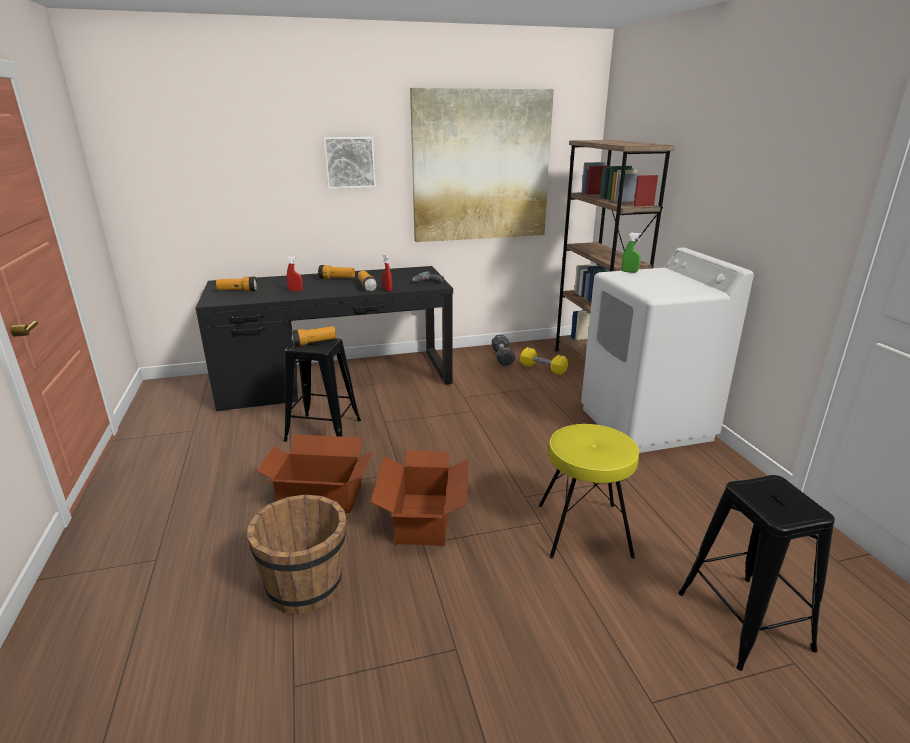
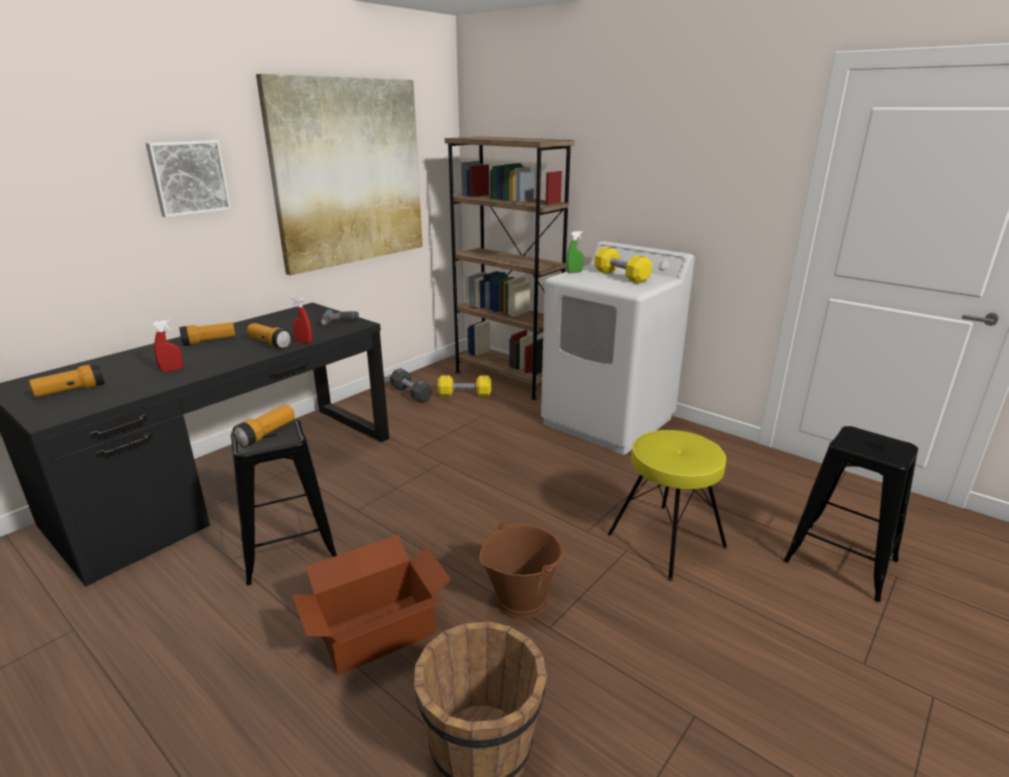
camera: 35 degrees left, 0 degrees up
cardboard box [371,451,469,546] -> brown bucket [479,522,564,619]
none -> yellow dumbbell [594,247,652,283]

